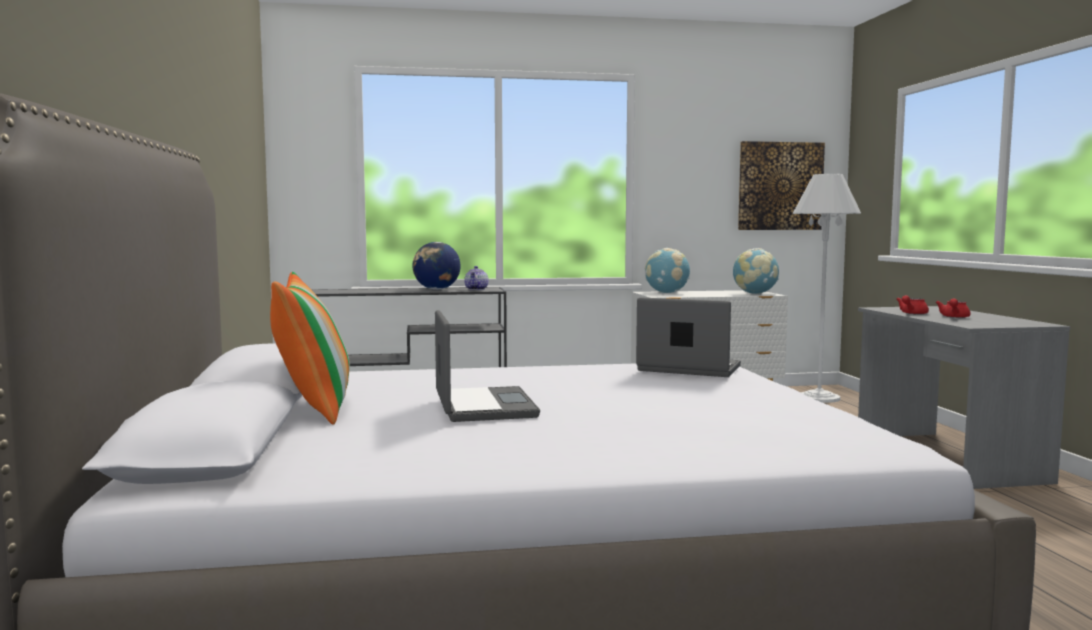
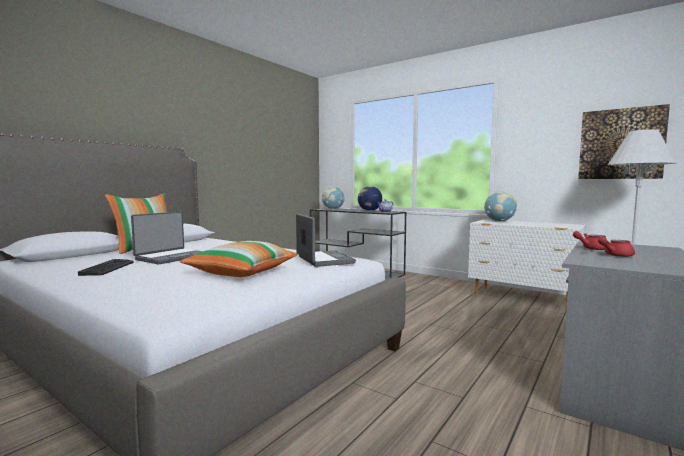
camera: 45 degrees right, 0 degrees up
globe [733,248,779,294] -> globe moved to [322,186,345,209]
none -> keyboard [78,259,134,276]
none -> pillow [180,241,298,277]

